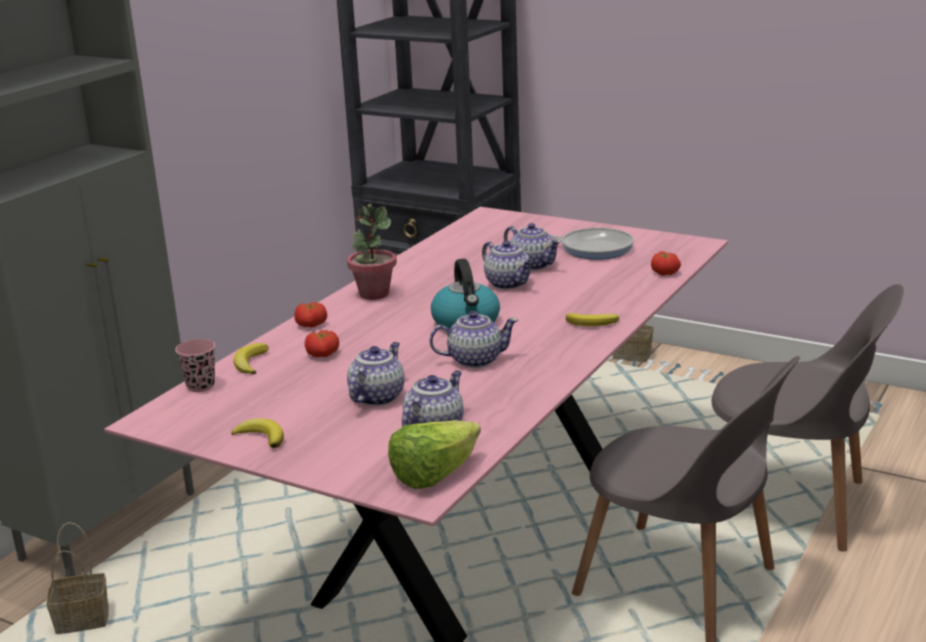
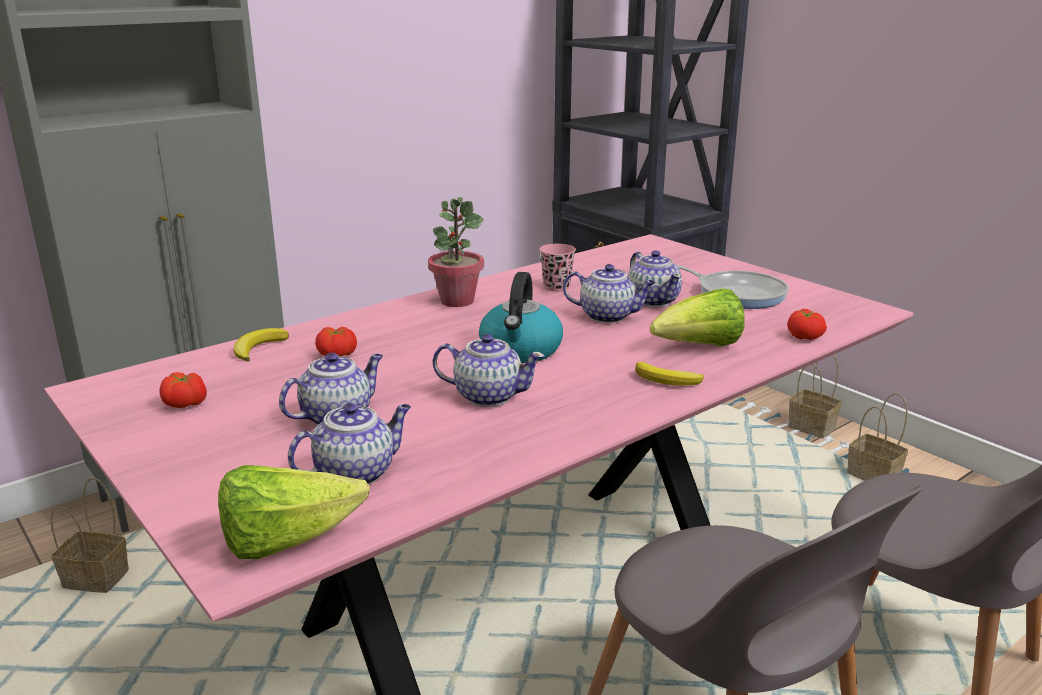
camera: 20 degrees right, 0 degrees up
pink cup [175,339,215,392] -> pink cup moved to [539,244,576,292]
banana [232,419,284,448] -> none
tomato [294,302,327,327] -> tomato moved to [160,372,207,408]
teapot [482,240,533,289] -> teapot turned 60 degrees counterclockwise [563,264,656,323]
none -> lettuce [650,289,745,346]
none -> basket [847,393,908,481]

